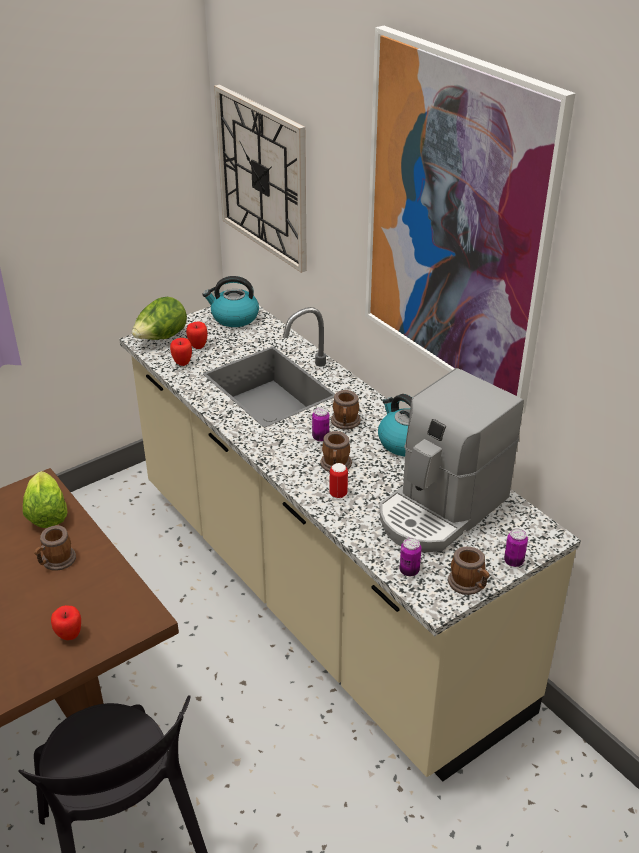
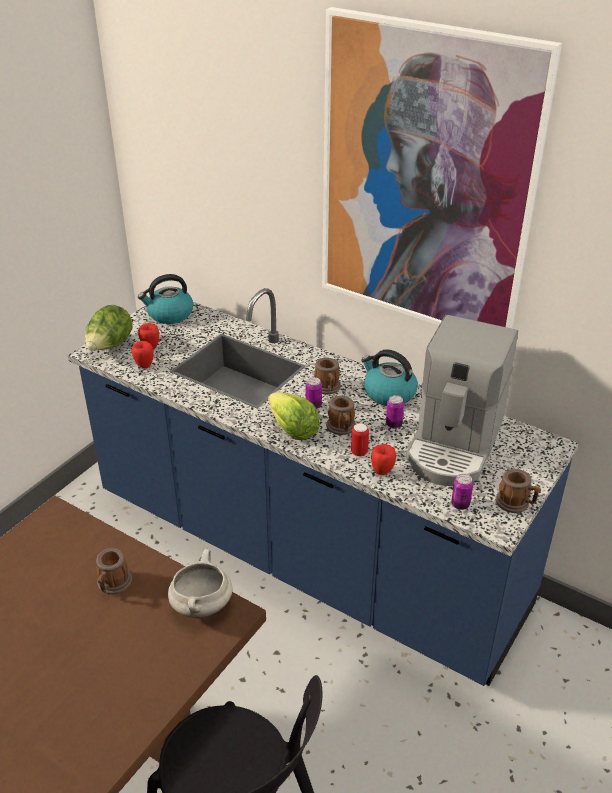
camera: 20 degrees left, 0 degrees up
lettuce [23,471,68,528] -> lettuce moved to [268,392,320,440]
apple [51,605,81,640] -> apple moved to [371,444,396,475]
beige counter [119,305,581,781] -> blue counter [68,288,579,686]
wall clock [214,84,307,273] -> none
can [504,528,528,567] -> can moved to [386,395,404,428]
none -> white cooking pot [168,549,233,618]

